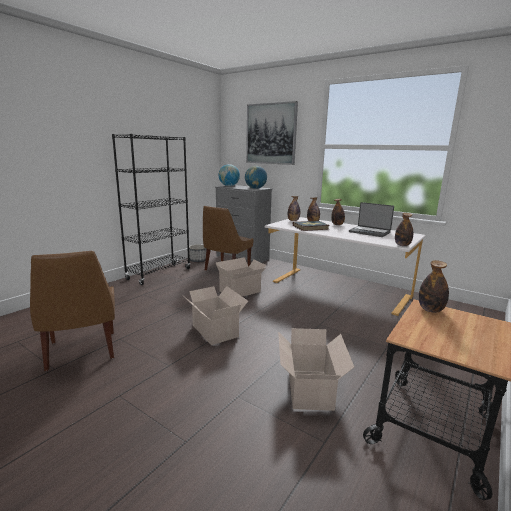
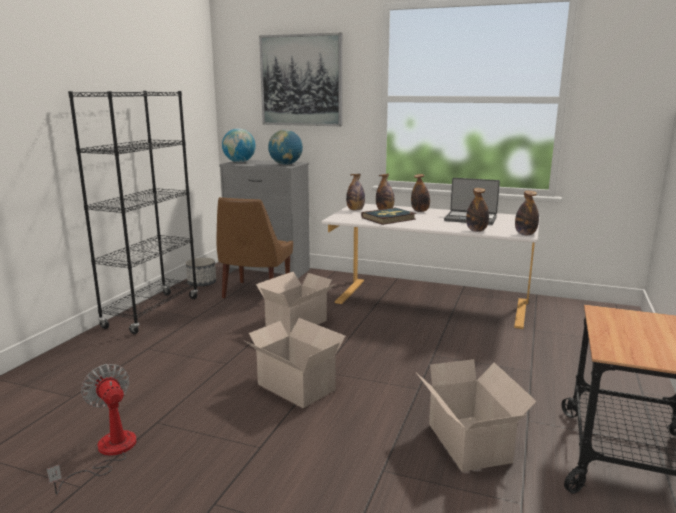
camera: 15 degrees left, 0 degrees up
brown chair [30,251,115,371] -> fan [47,364,137,494]
bottle [419,260,449,313] -> bottle moved to [466,188,489,232]

